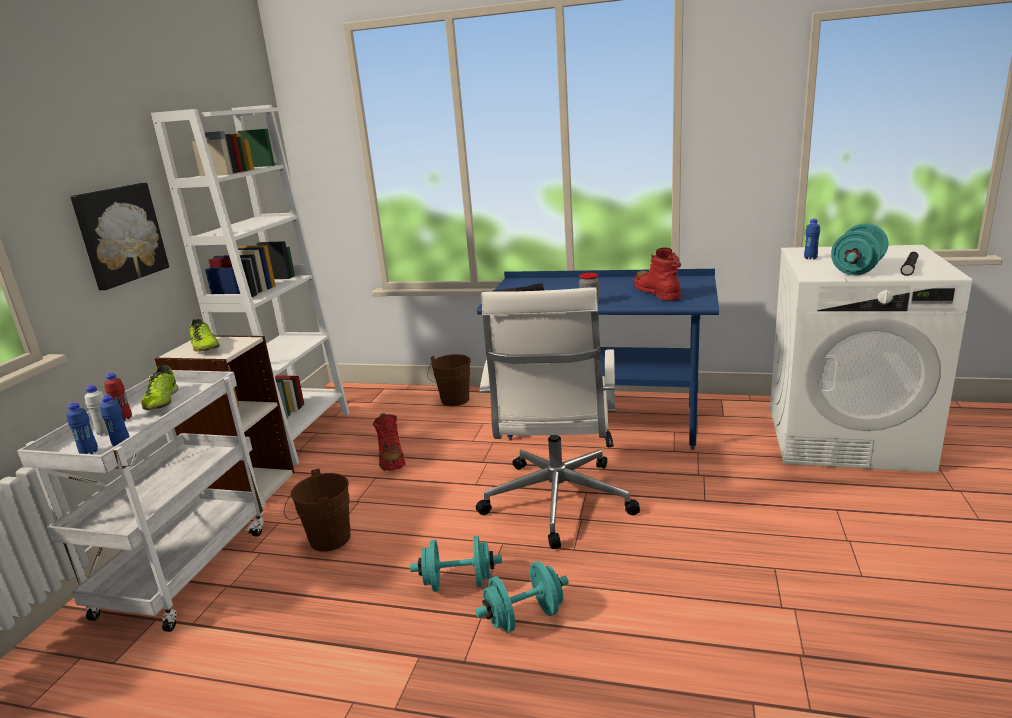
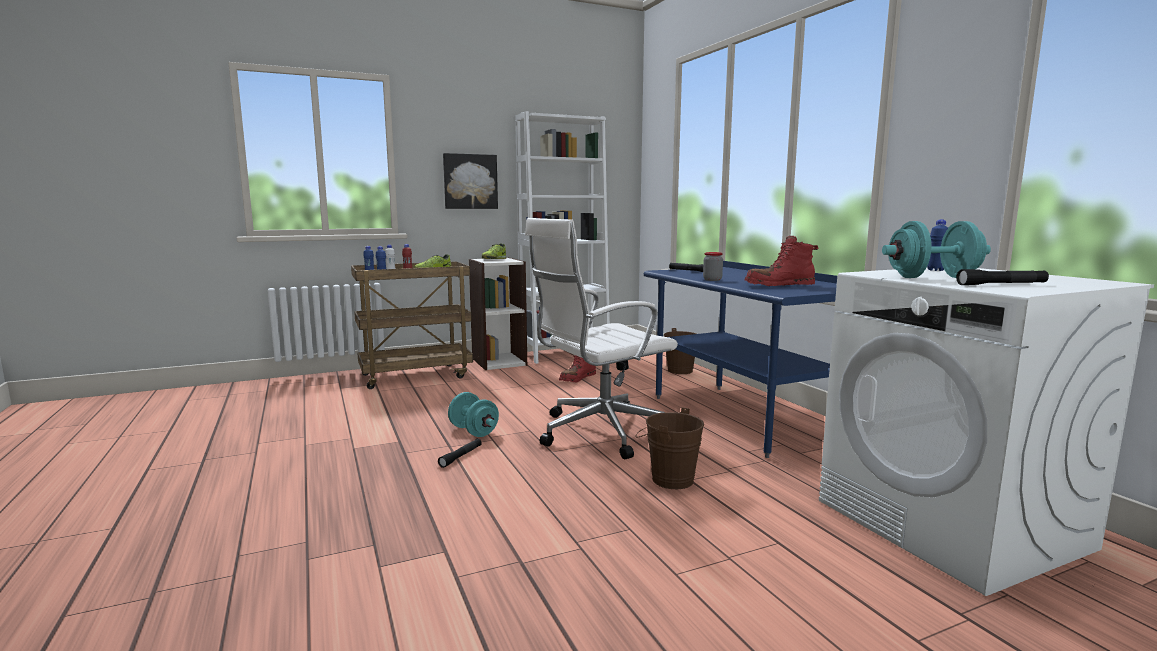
camera: 50 degrees right, 10 degrees down
white cart [17,370,266,632] -> brown cart [351,261,473,389]
brown bucket [284,469,351,552] -> brown bucket moved to [635,407,704,489]
turquoise dumbbell [475,561,569,633] -> black flashlight [438,439,482,468]
red boot [634,248,681,301] -> red boot turned 135 degrees counterclockwise [745,236,819,286]

